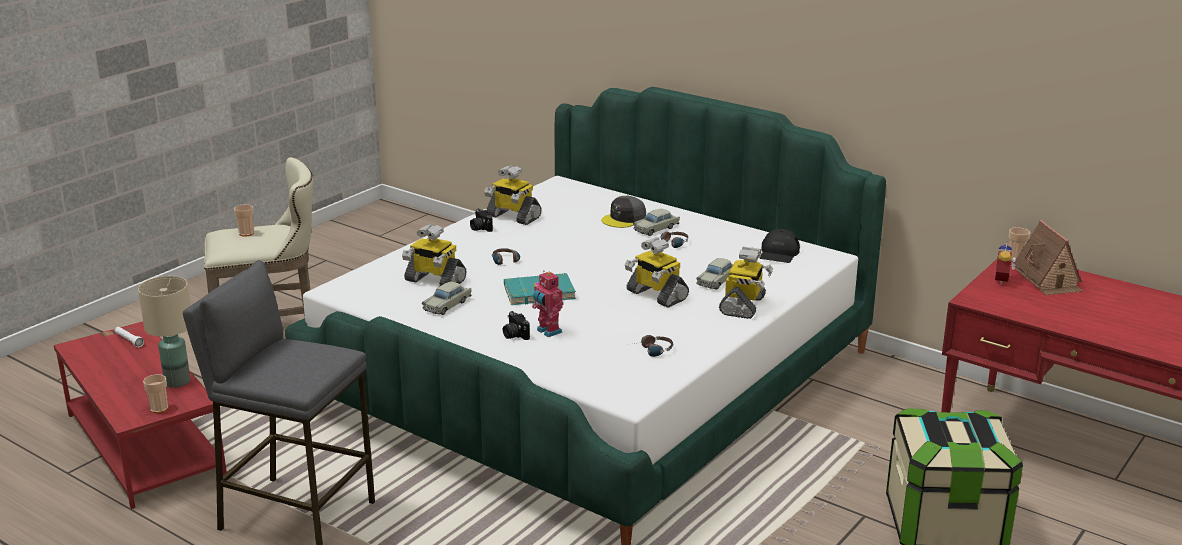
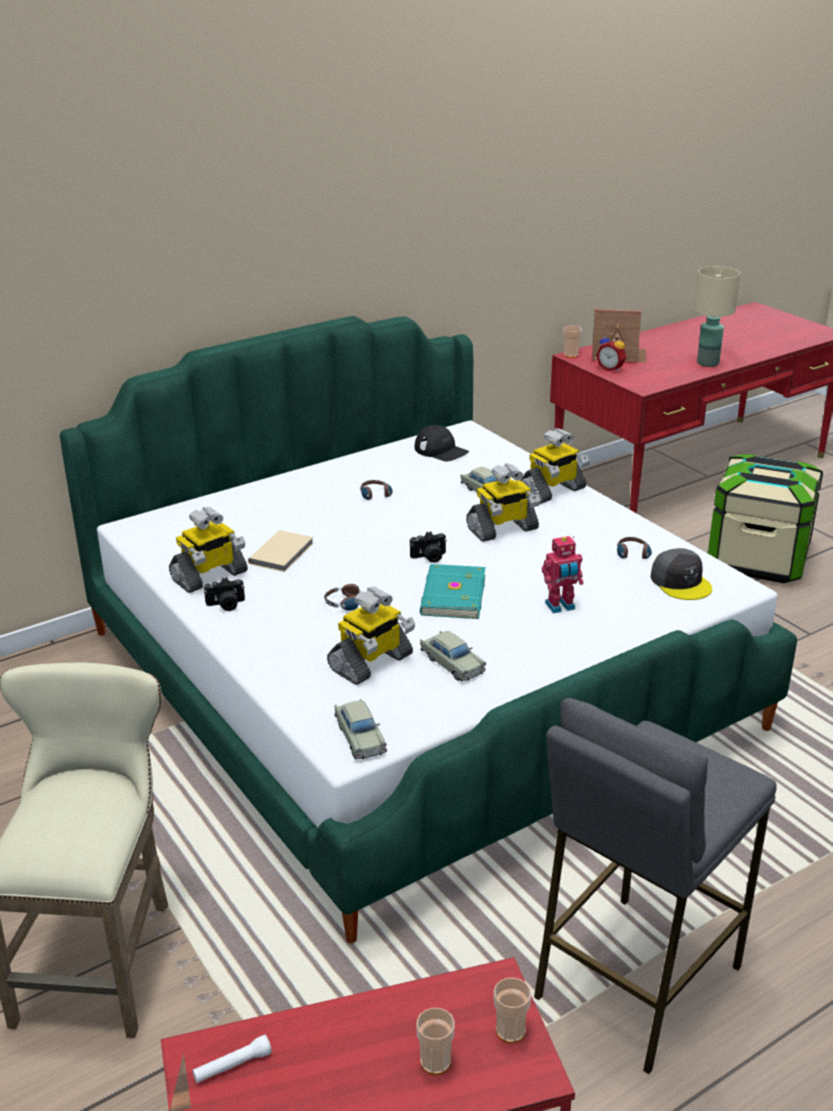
camera: 70 degrees left, 5 degrees up
beige table lamp [138,276,191,388] -> beige table lamp moved to [694,266,740,367]
cup [234,204,254,237] -> cup moved to [416,1008,455,1075]
camera [503,311,530,340] -> camera moved to [410,531,447,563]
grey cap [601,196,646,228] -> grey cap moved to [650,548,712,600]
beige toy car [633,209,680,236] -> beige toy car moved to [335,699,387,759]
toy robot [719,247,773,319] -> toy robot turned 105 degrees clockwise [520,428,590,504]
none -> beige book [248,530,314,572]

